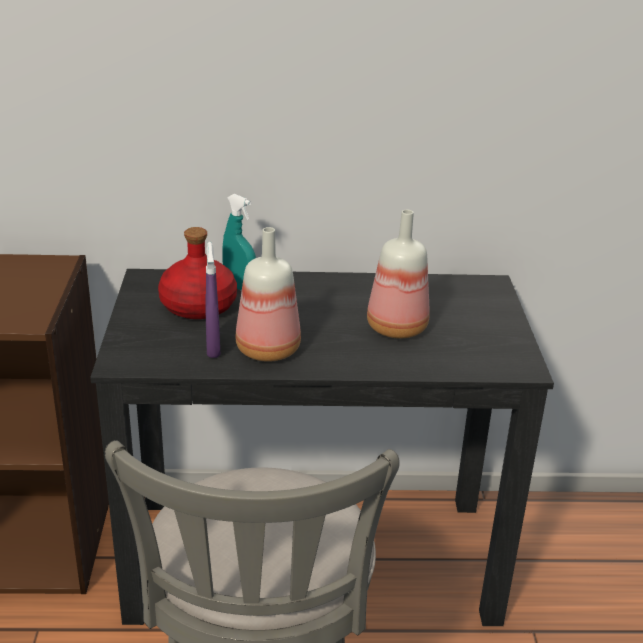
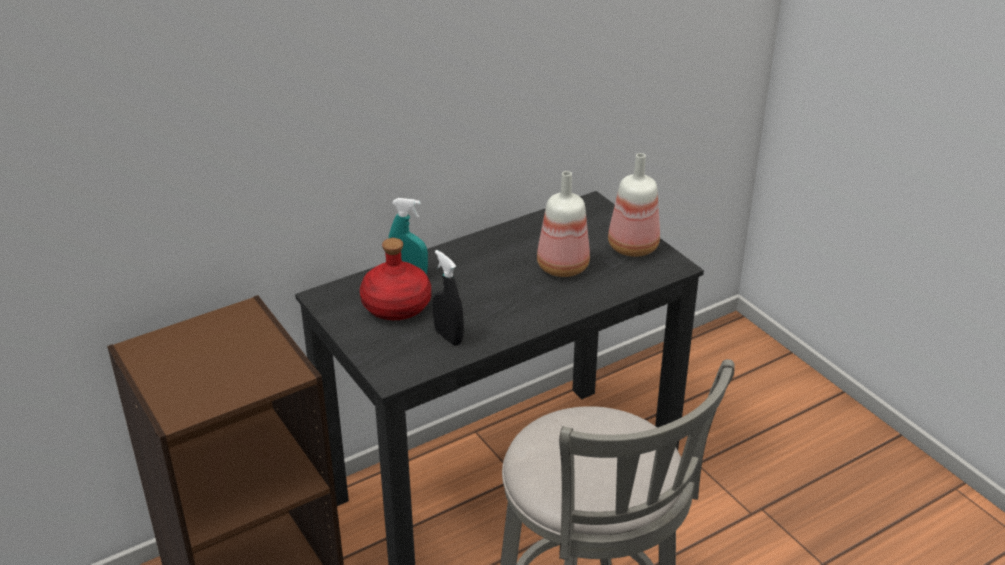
camera: 30 degrees left, 5 degrees up
purple spray bottle [205,242,221,358] -> black spray bottle [432,250,464,345]
bottle [235,227,301,362] -> bottle moved to [608,153,660,257]

